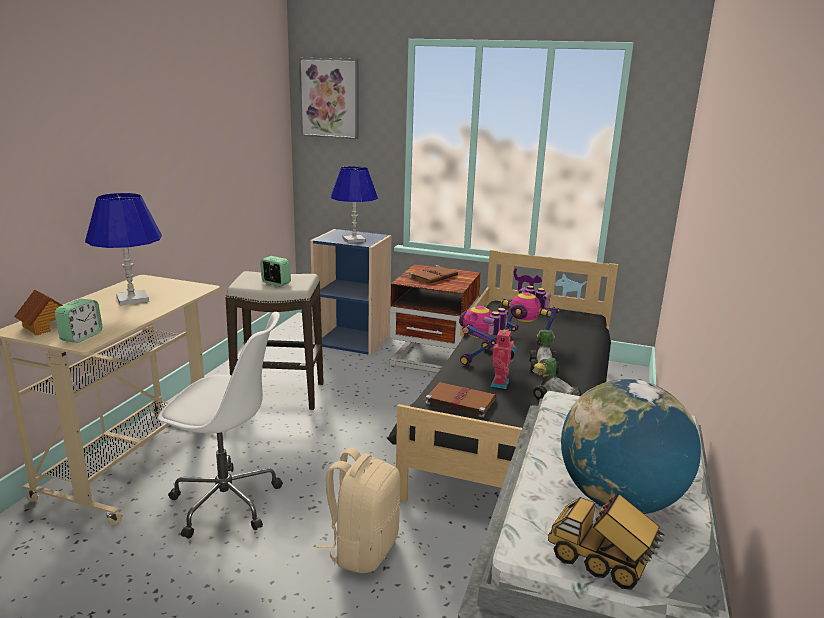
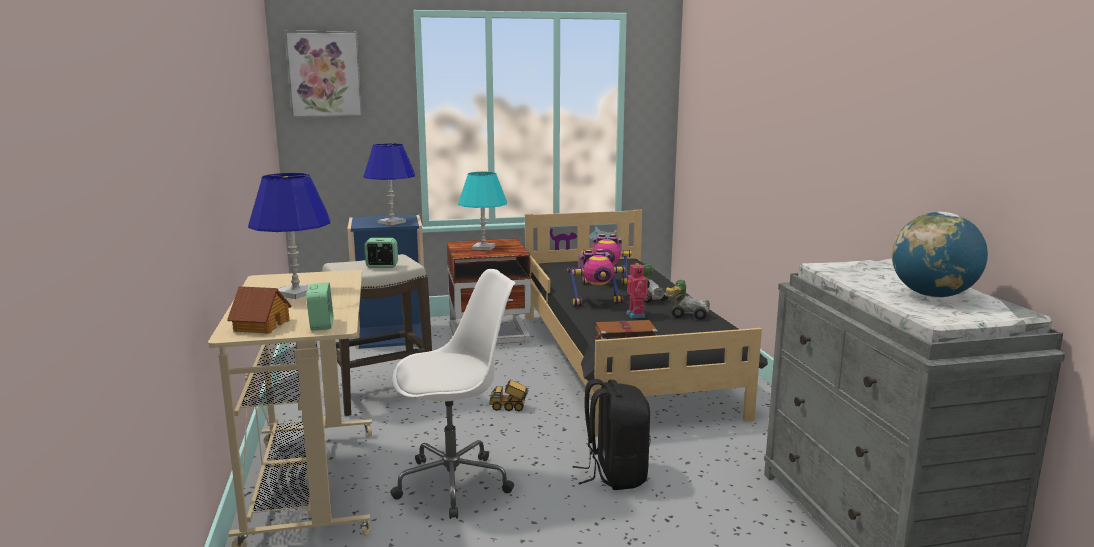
camera: 30 degrees left, 5 degrees down
beige backpack [317,447,400,573] -> black backpack [572,379,651,490]
brown book [409,265,458,284] -> turquoise table lamp [458,172,507,251]
toy robot [459,306,519,365] -> toy robot turned 105 degrees counterclockwise [567,249,625,306]
toy truck [548,493,666,590] -> toy truck moved to [489,379,528,412]

